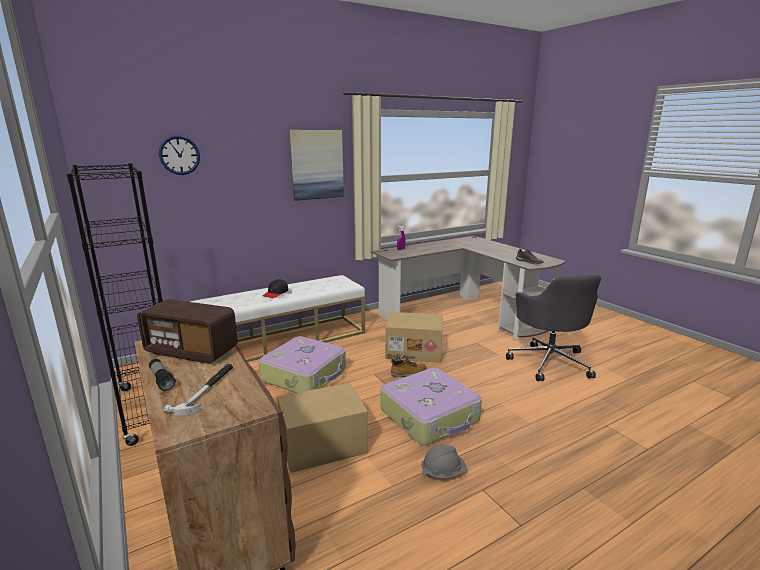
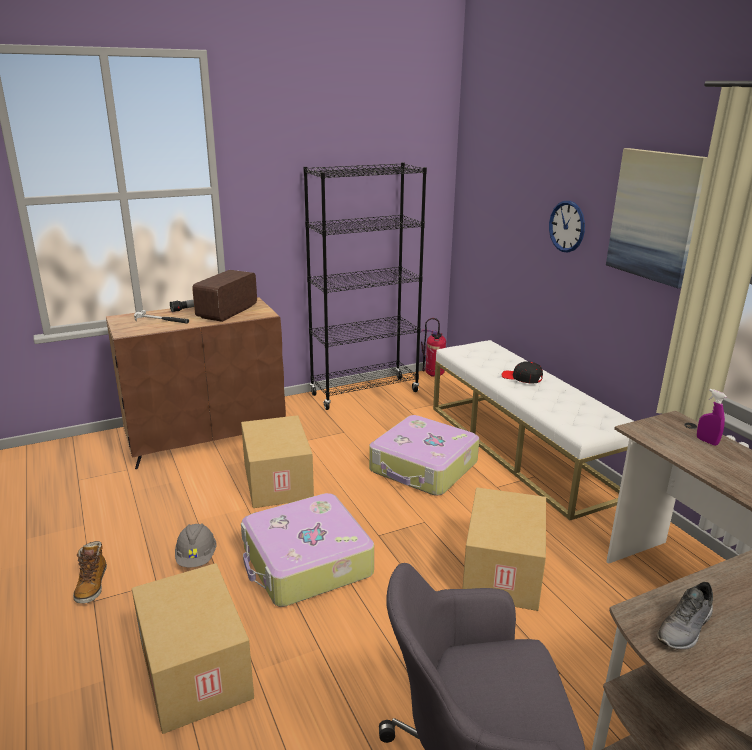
camera: 95 degrees right, 5 degrees up
wall clock [159,135,200,175] -> wall clock moved to [549,201,585,252]
boot [390,352,427,377] -> boot moved to [73,541,107,603]
none -> cardboard box [132,563,254,734]
none -> fire extinguisher [421,318,446,377]

